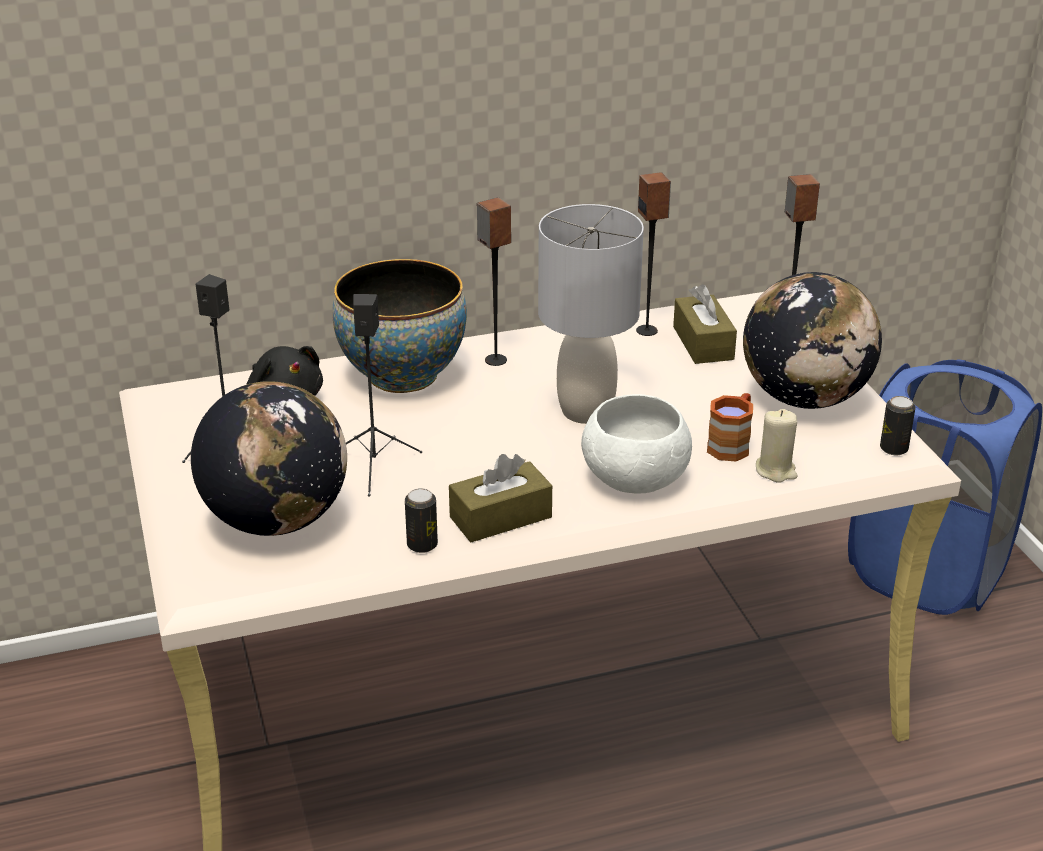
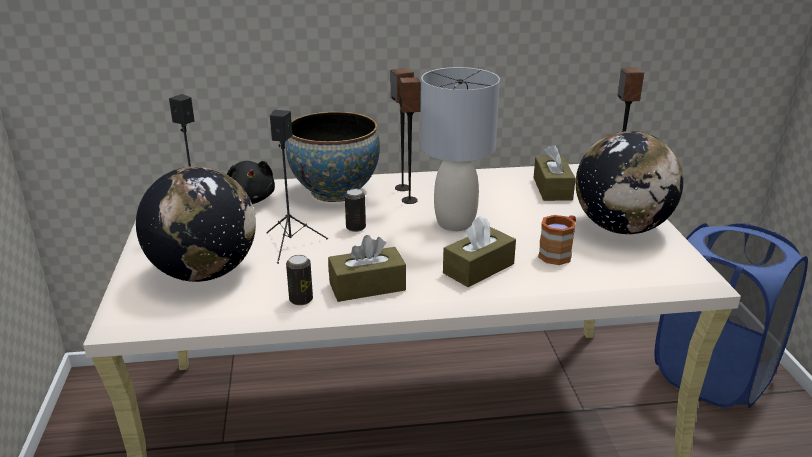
camera: 10 degrees right, 5 degrees down
white bowl [581,394,692,494] -> brown tissue box [443,216,516,287]
speaker [636,172,671,336] -> speaker moved to [400,77,421,204]
beige candle [756,409,797,483] -> none
can [880,396,916,455] -> can moved to [345,189,366,232]

